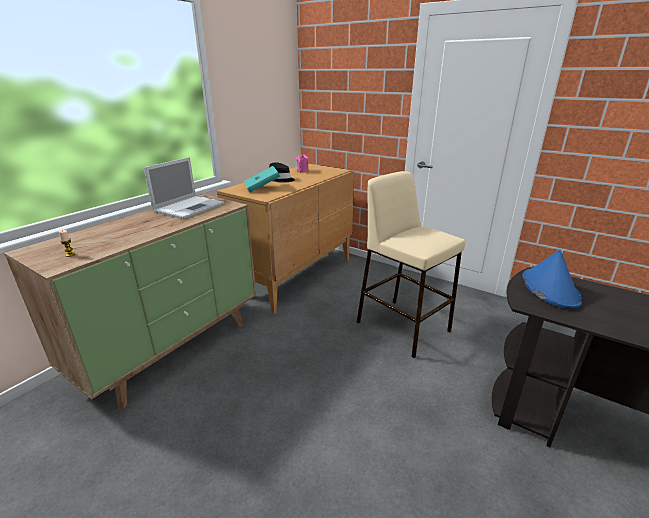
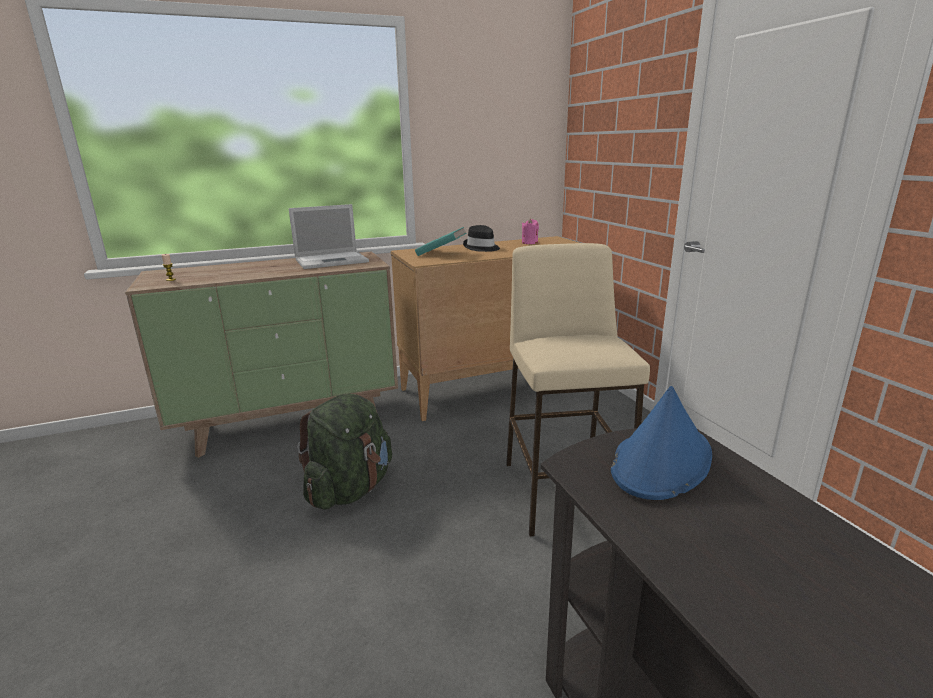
camera: 35 degrees right, 5 degrees down
none -> green backpack [297,394,392,510]

